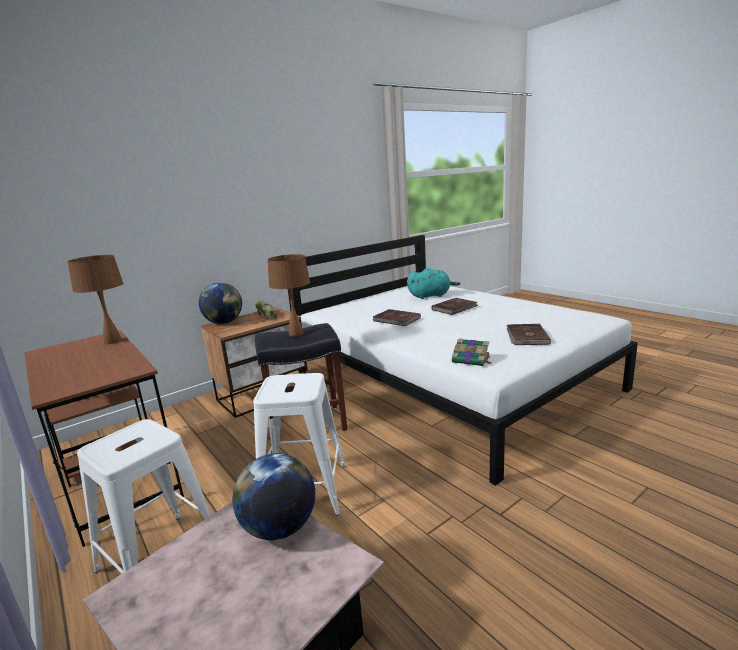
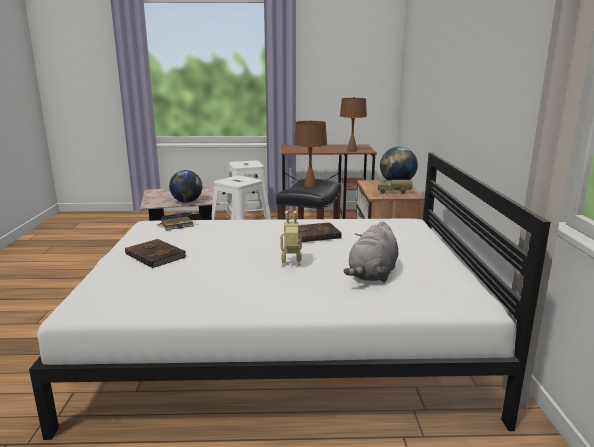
camera: 125 degrees right, 0 degrees up
turquoise plush toy [407,268,460,299] -> grey plush toy [343,221,398,283]
brown book [432,298,478,315] -> toy robot [280,211,302,265]

